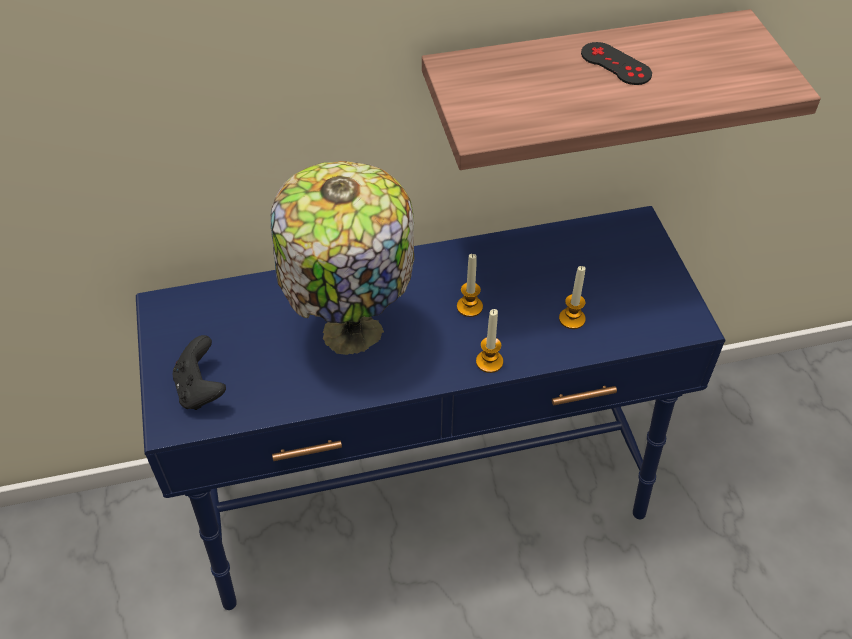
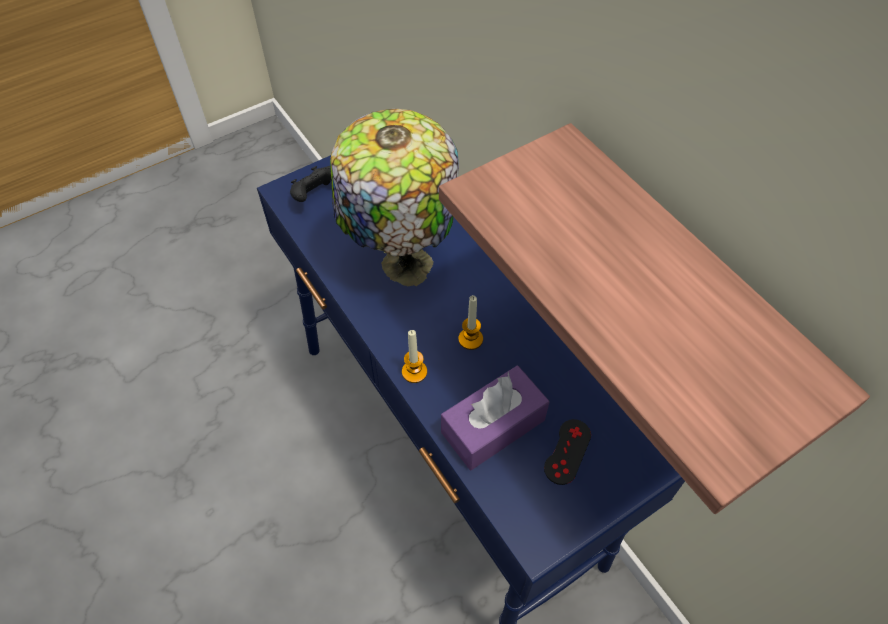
camera: 70 degrees right, 5 degrees up
candle [559,266,586,329] -> purple tissue box [441,366,550,470]
black game controller [581,42,652,85] -> black game controller moved to [544,419,591,485]

